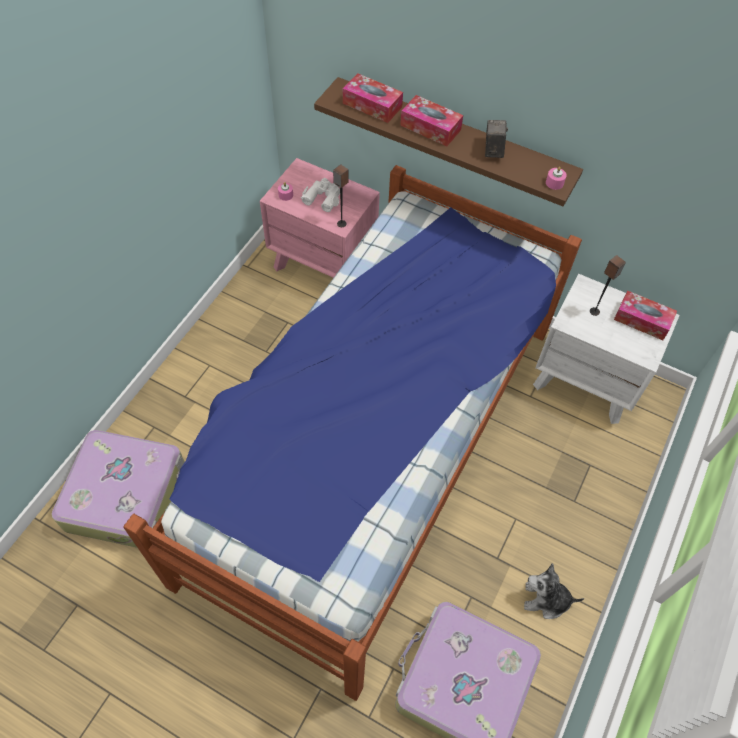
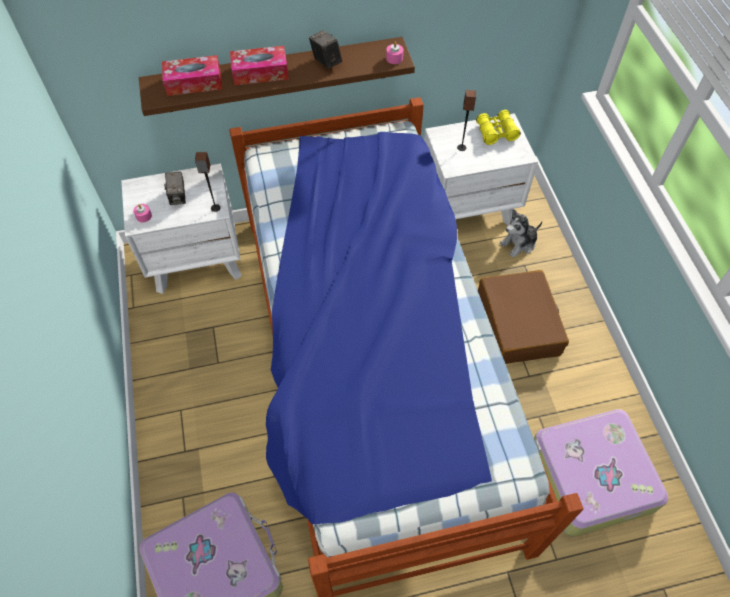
camera: 40 degrees left, 0 degrees up
pink nightstand [260,158,380,278] -> white nightstand [121,163,242,294]
white binoculars [301,178,340,212] -> camera [164,171,186,205]
plush toy [524,563,584,619] -> plush toy moved to [500,209,542,258]
tissue box [614,291,677,340] -> yellow binoculars [476,110,521,145]
none -> brown suitcase [478,270,569,364]

